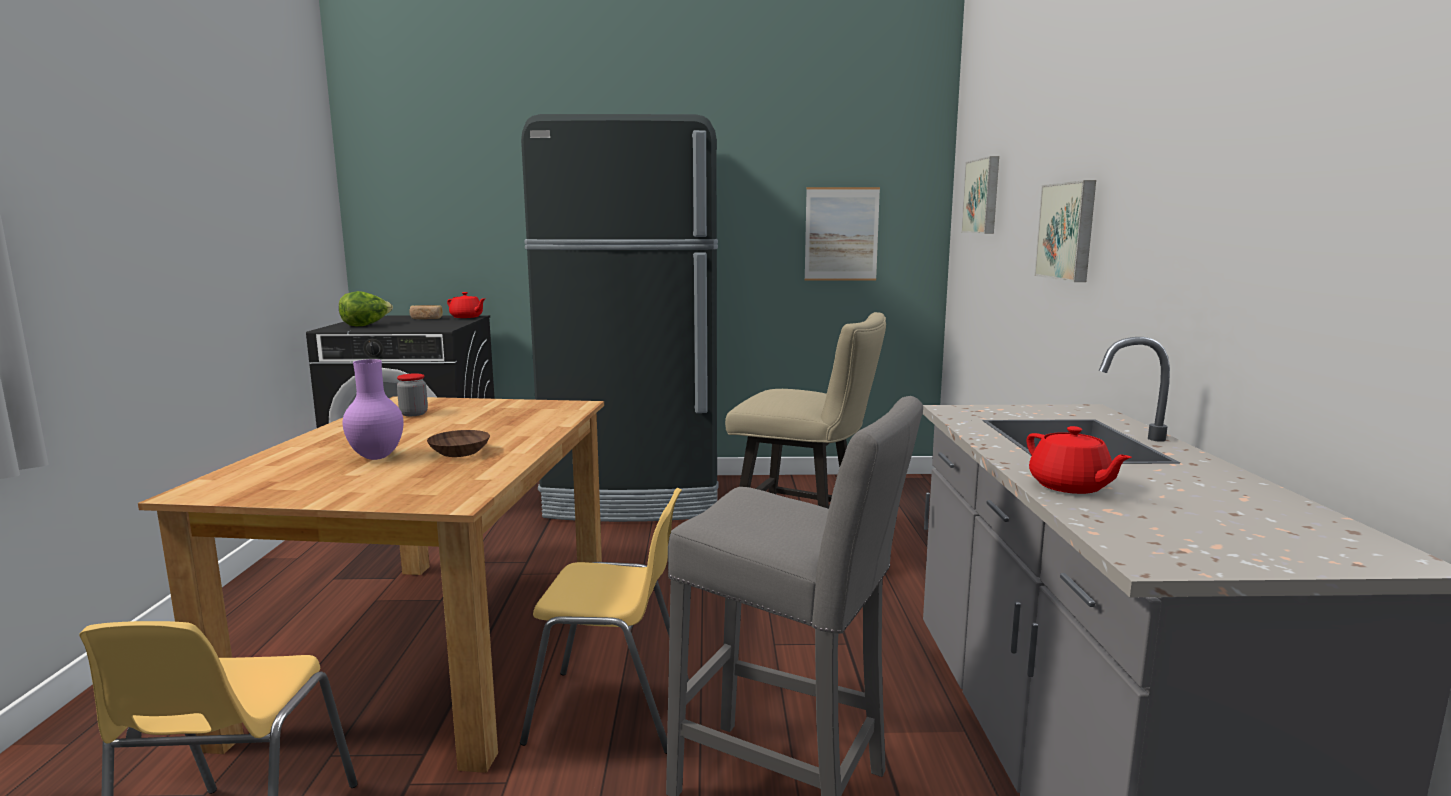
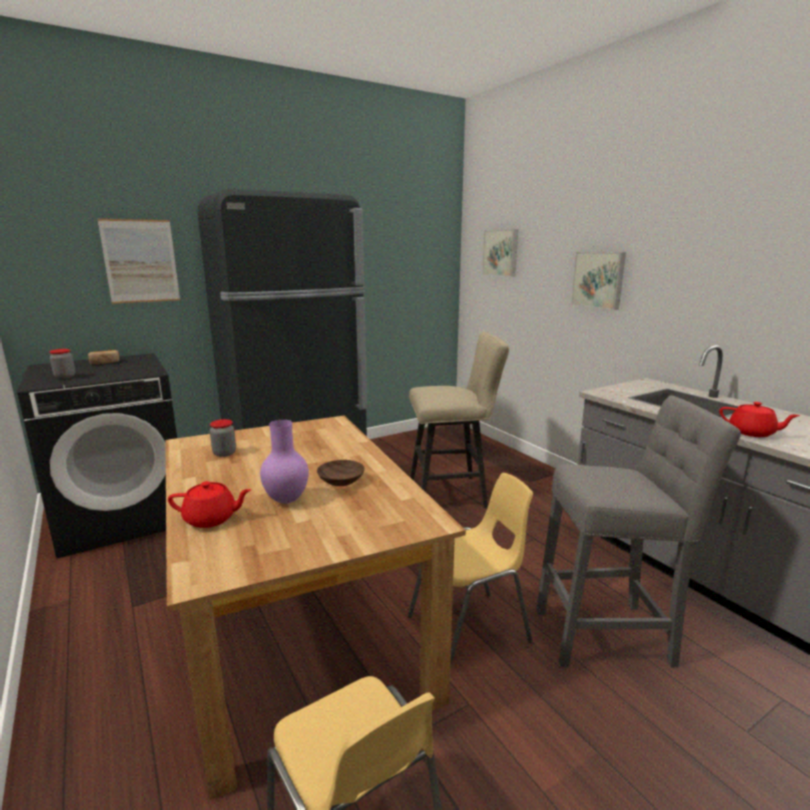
camera: 30 degrees left, 5 degrees up
lettuce [339,291,393,326] -> jar [49,349,75,379]
red teapot [447,292,485,318] -> red teapot moved to [168,481,251,528]
picture [804,187,880,281] -> picture moved to [98,219,180,304]

